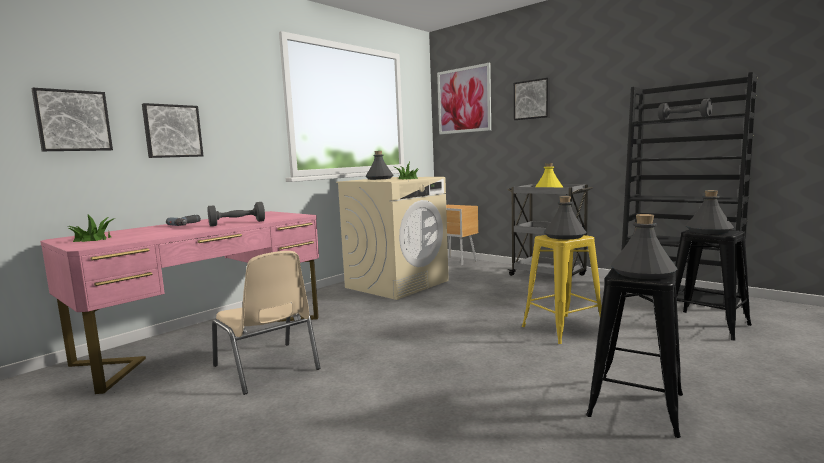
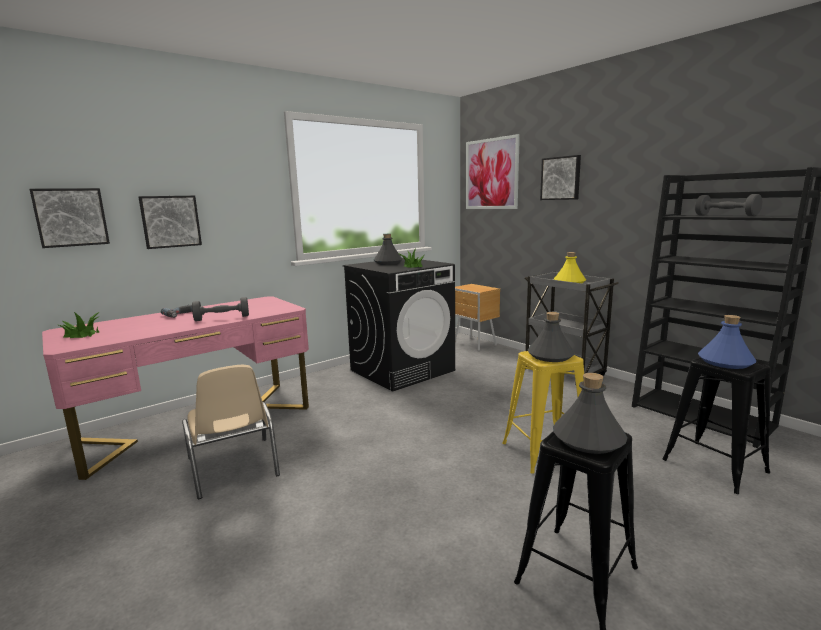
camera: 10 degrees right, 5 degrees up
beige washing machine [336,177,449,300] -> black washing machine [343,258,455,392]
grey bottle [685,190,734,234] -> blue bottle [698,315,756,369]

